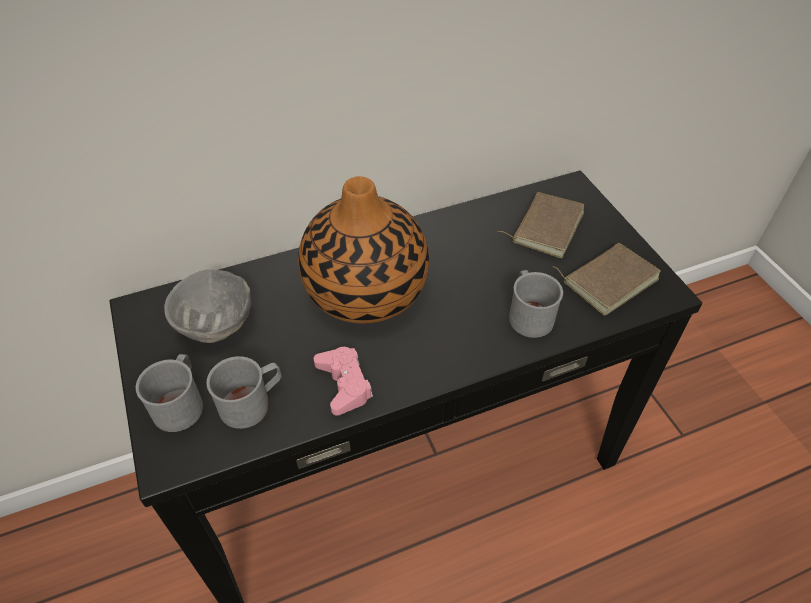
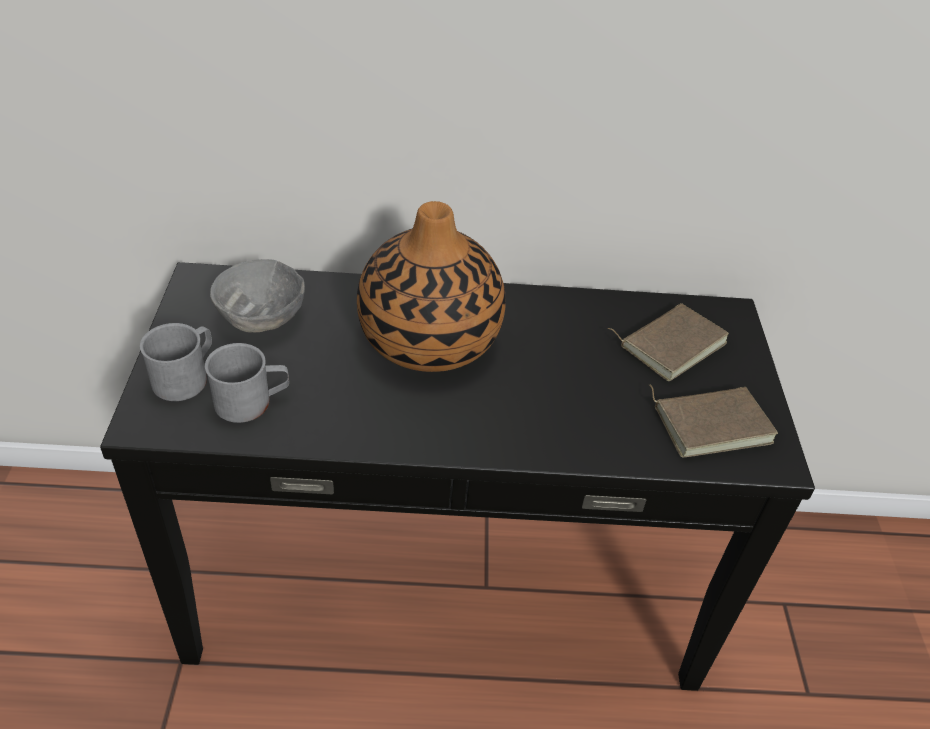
camera: 20 degrees right, 5 degrees down
pink game controller [314,347,373,416] -> none
grey mug [509,270,563,338] -> none

